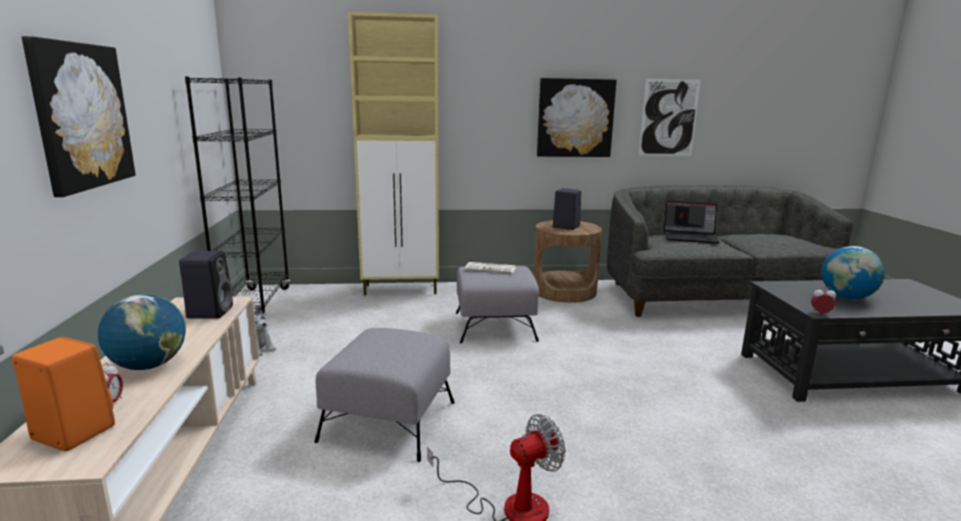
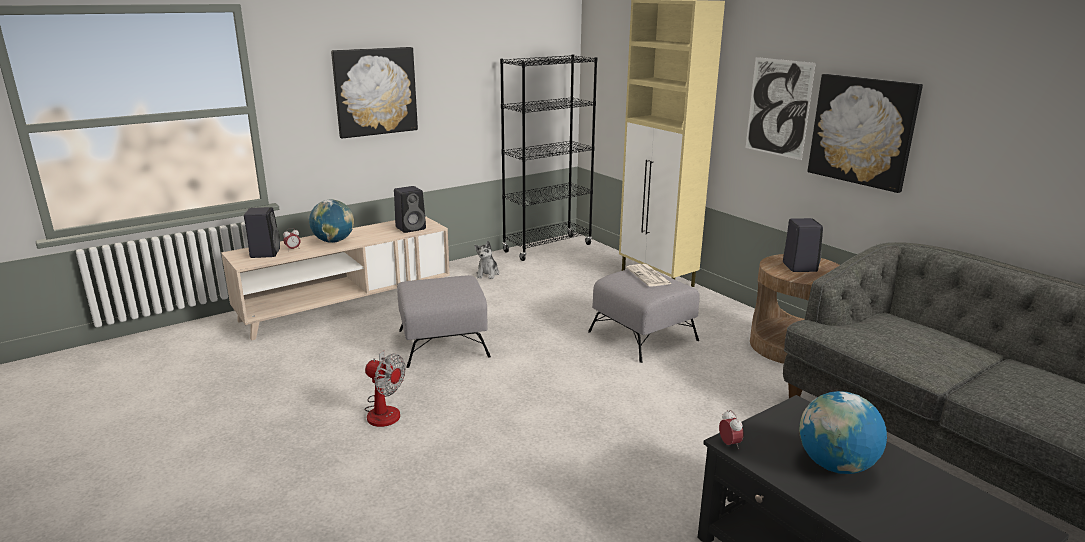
camera: 60 degrees right, 5 degrees up
orange speaker [12,337,115,451] -> black speaker [244,207,280,258]
picture [639,79,700,156] -> picture moved to [746,57,816,160]
laptop [664,201,719,244] -> none

